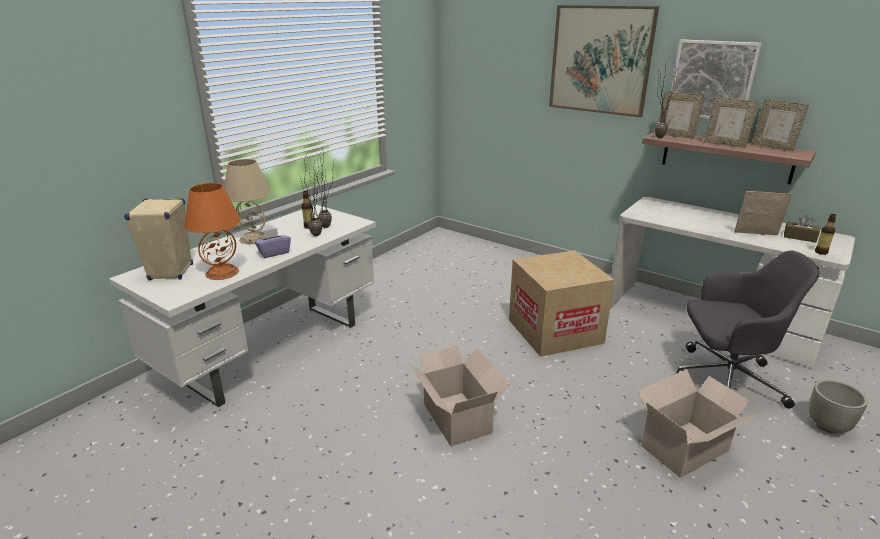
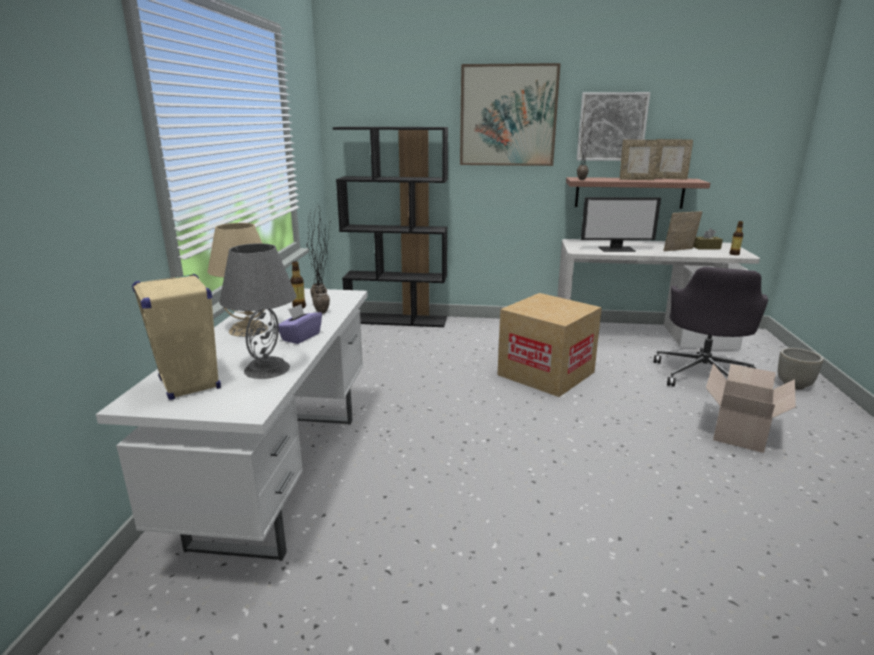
camera: 30 degrees left, 5 degrees down
orange table lamp [185,183,241,280] -> grey table lamp [219,243,297,379]
cardboard box [409,346,509,446] -> none
picture frame [658,91,704,139] -> none
grey office chair [677,250,819,409] -> grey office chair turned 135 degrees clockwise [654,267,768,386]
none -> black bookcase [333,127,448,327]
none -> monitor [581,197,661,252]

